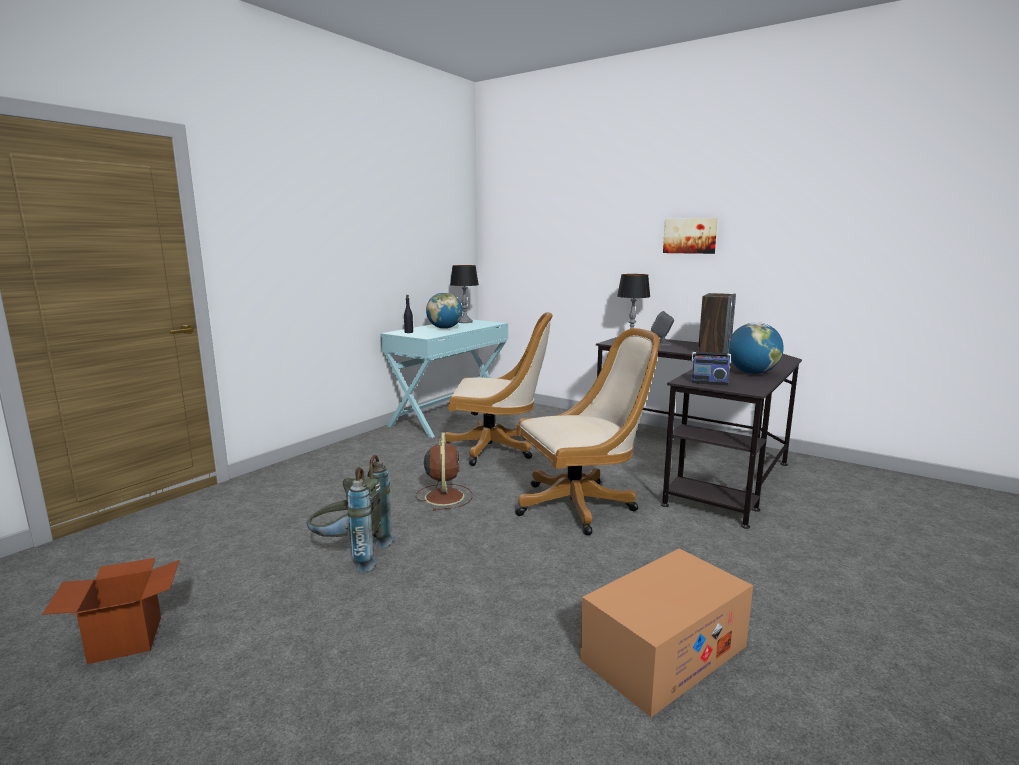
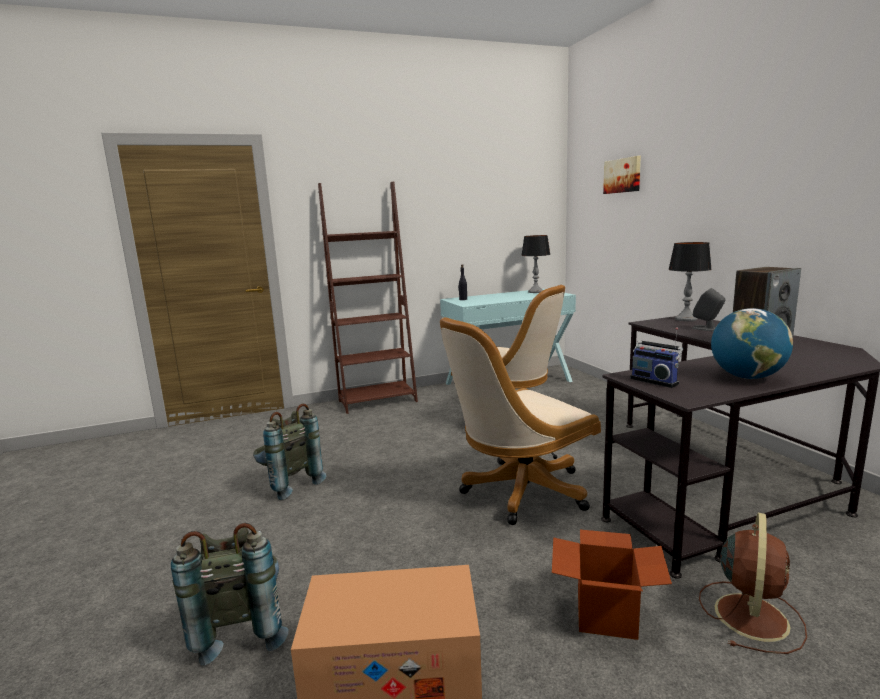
camera: 35 degrees right, 0 degrees up
cardboard box [42,558,179,664] -> cardboard box moved to [552,530,672,640]
brown fan [416,432,472,511] -> brown fan moved to [699,513,807,654]
globe [426,292,462,329] -> none
office chair [515,328,659,535] -> office chair turned 135 degrees clockwise [440,317,601,525]
picture [663,218,718,254] -> picture moved to [603,156,641,194]
none -> grey backpack [171,523,289,666]
none -> brown bookcase [318,182,418,414]

